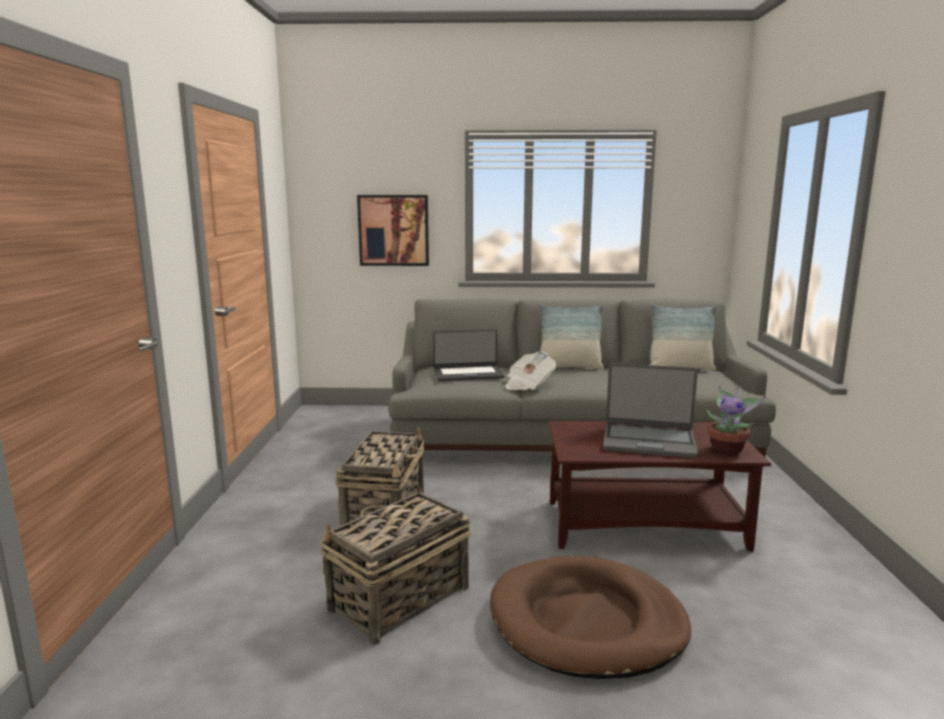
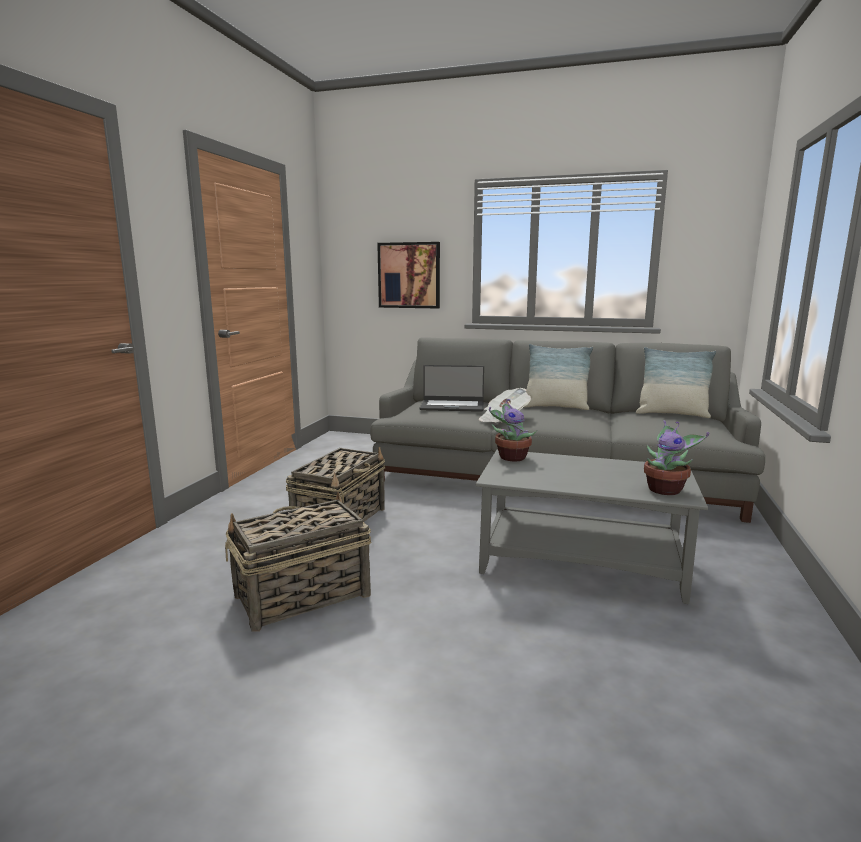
camera: 15 degrees right, 0 degrees up
brown dog bed [490,556,691,679] -> none
brown coffee table [548,421,771,552] -> grey coffee table [476,449,708,604]
laptop [603,363,698,458] -> none
none -> potted plant [489,399,537,462]

